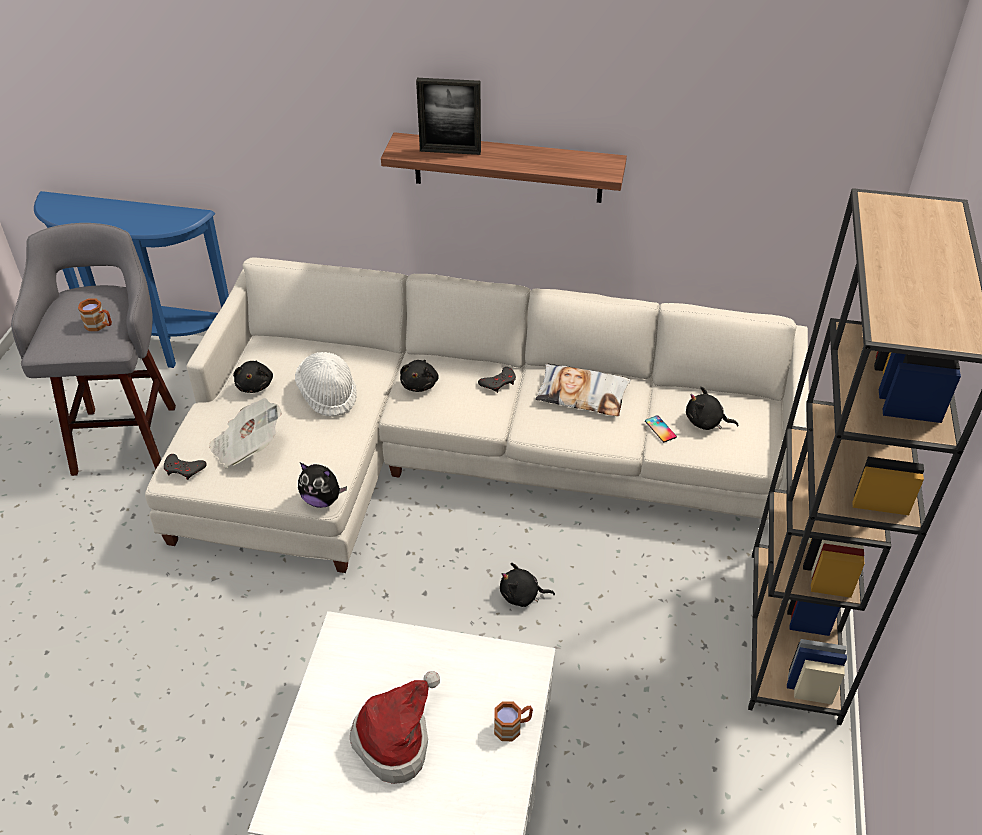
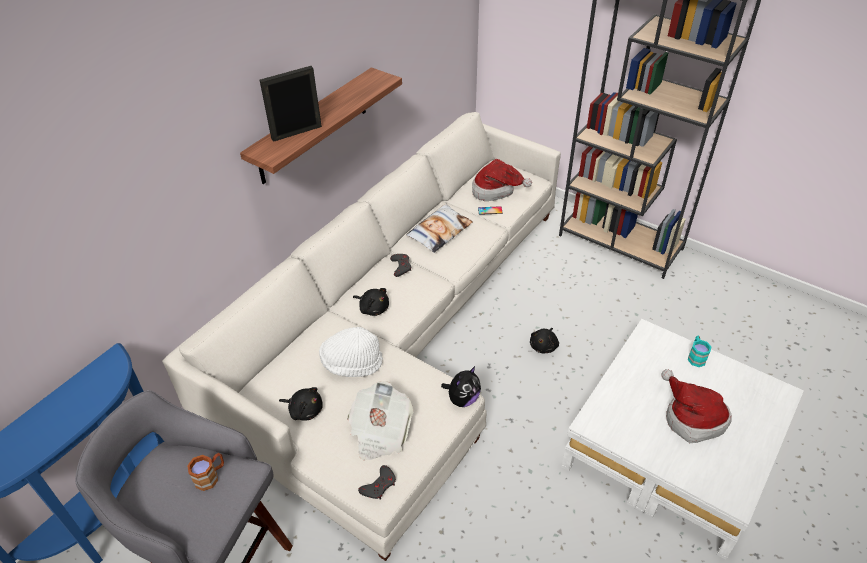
camera: 65 degrees left, 0 degrees up
picture frame [416,78,481,155] -> picture frame turned 150 degrees counterclockwise [260,66,322,142]
brown mug [494,701,533,741] -> turquoise mug [688,336,712,367]
black plush toy [686,387,739,430] -> hat [472,159,532,201]

